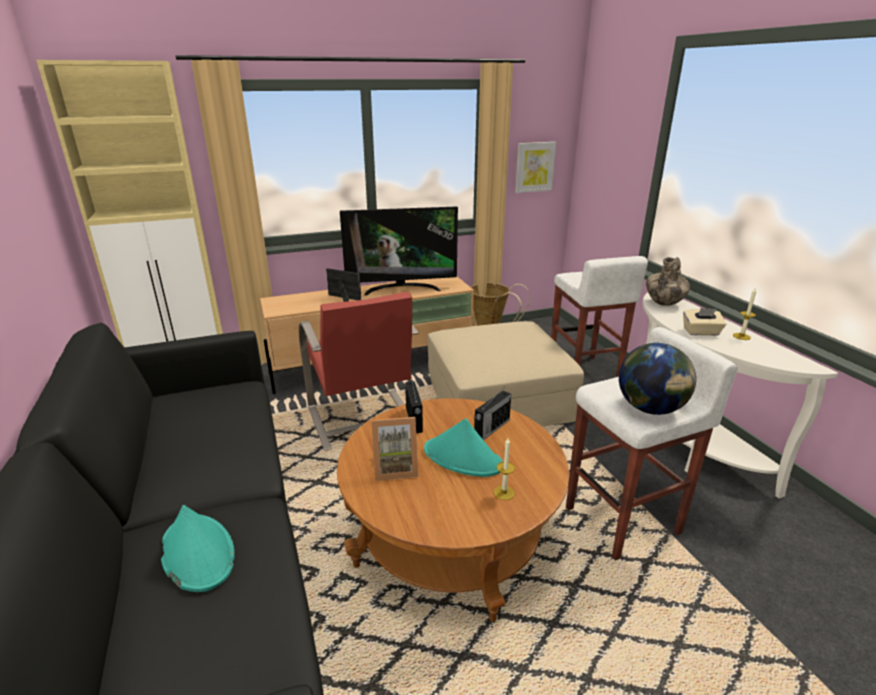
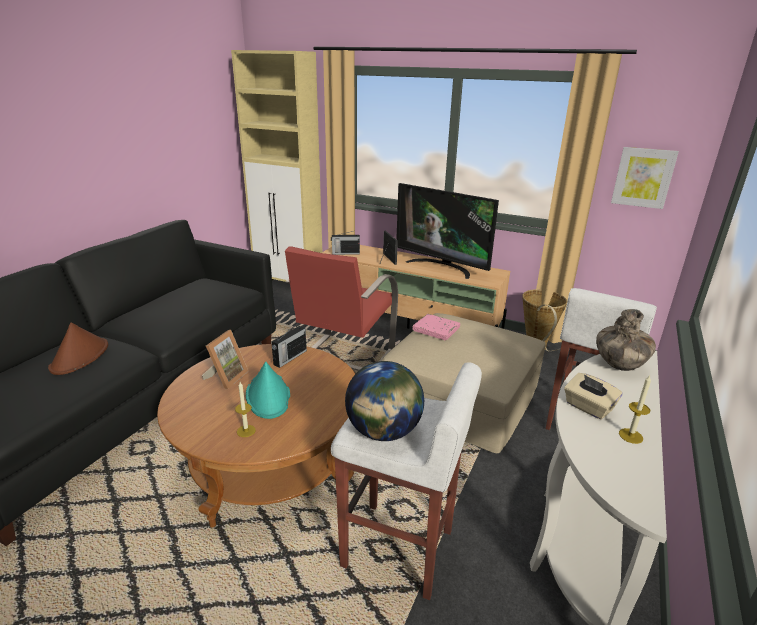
camera: 45 degrees right, 0 degrees up
turquoise hat [161,505,235,592] -> brown hat [48,323,108,375]
picture frame [371,417,419,481] -> picture frame turned 105 degrees counterclockwise [202,330,248,389]
radio [474,391,511,440] -> radio moved to [331,231,360,255]
none -> pink book [412,314,460,340]

